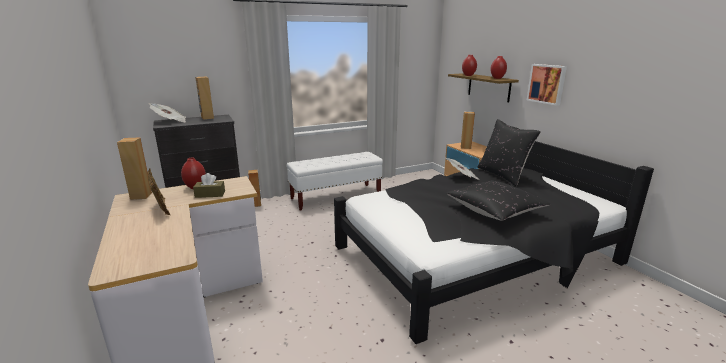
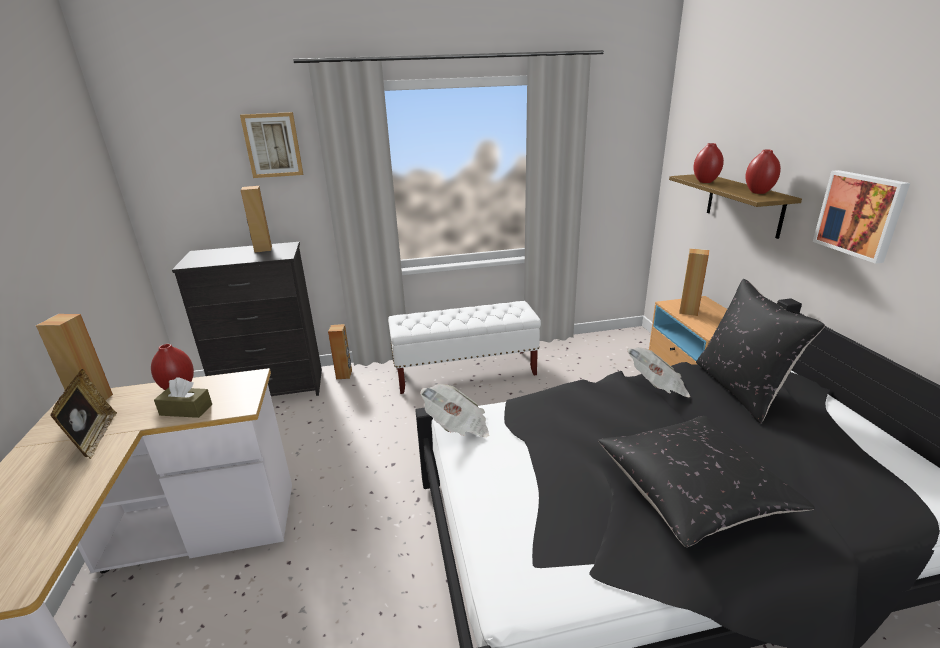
camera: 15 degrees right, 5 degrees up
newspaper [149,103,186,122] -> newspaper moved to [420,384,489,437]
none -> picture [240,112,303,178]

